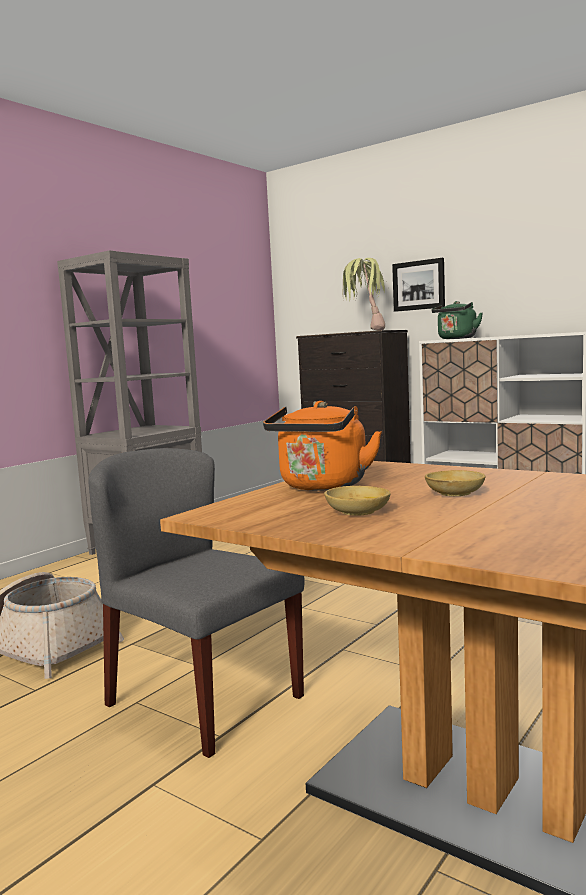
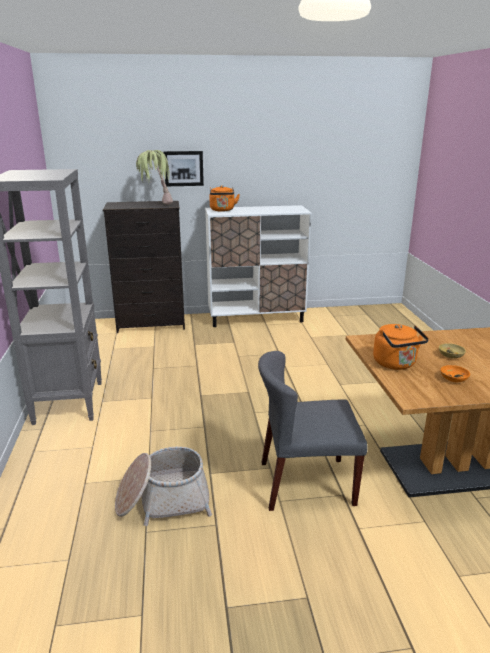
camera: 45 degrees left, 15 degrees up
beige bowl [324,486,391,516] -> orange bowl [440,365,470,382]
green kettle [432,301,483,339] -> orange kettle [209,185,240,211]

